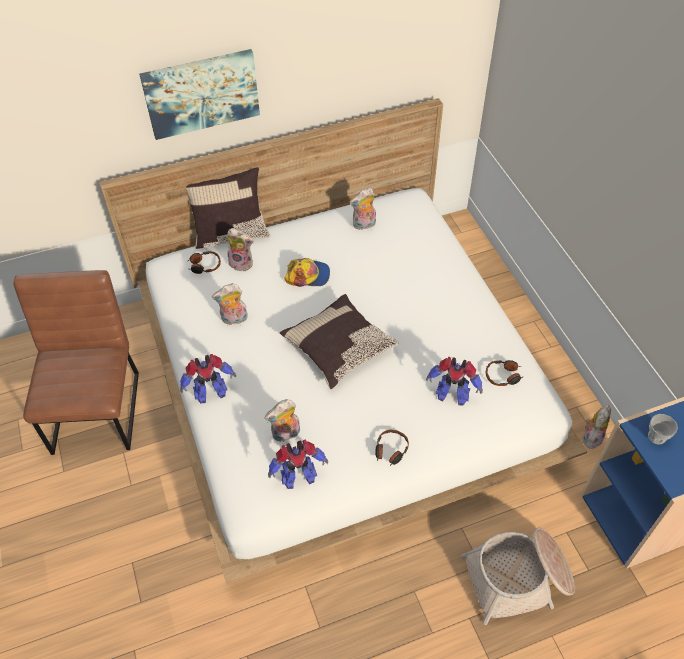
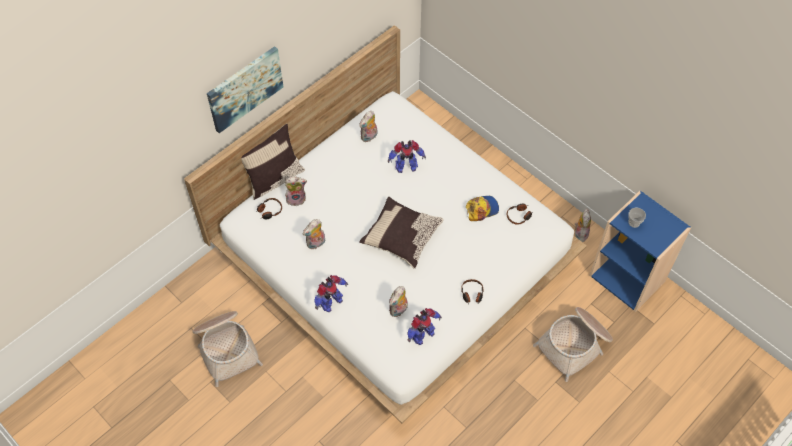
camera: 25 degrees left, 5 degrees up
brown chair [13,270,139,455] -> basket [193,311,263,387]
cap [285,258,330,287] -> cap moved to [466,196,499,221]
toy robot [426,357,483,406] -> toy robot moved to [388,140,426,173]

